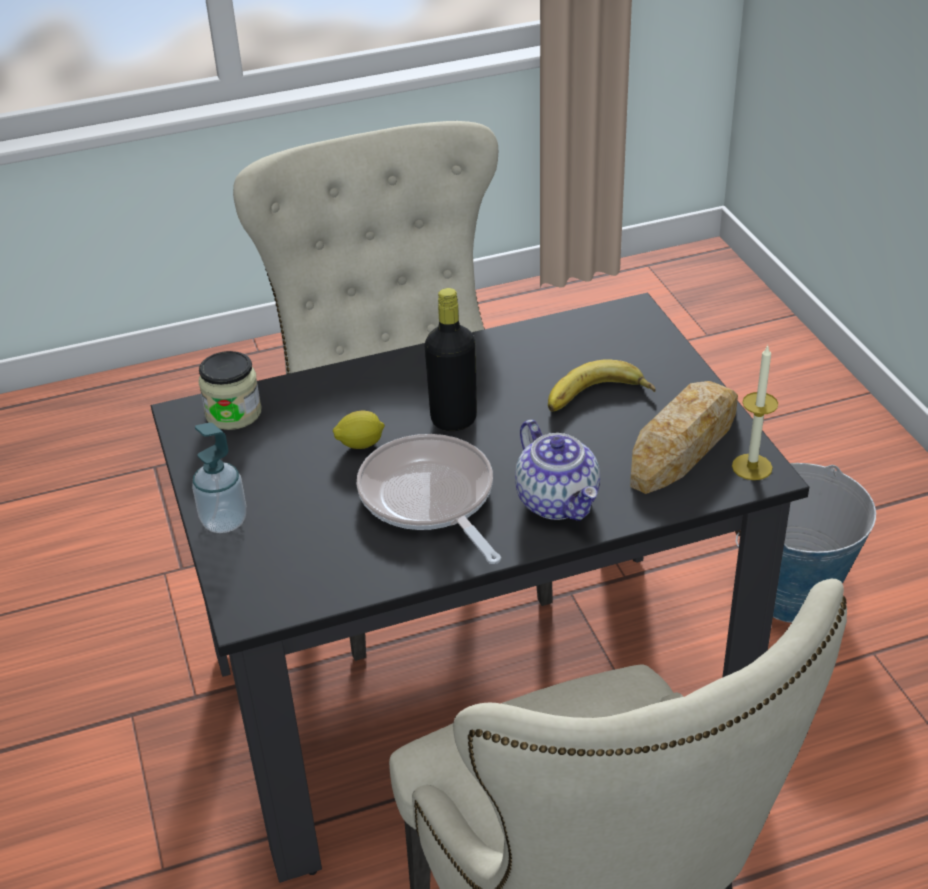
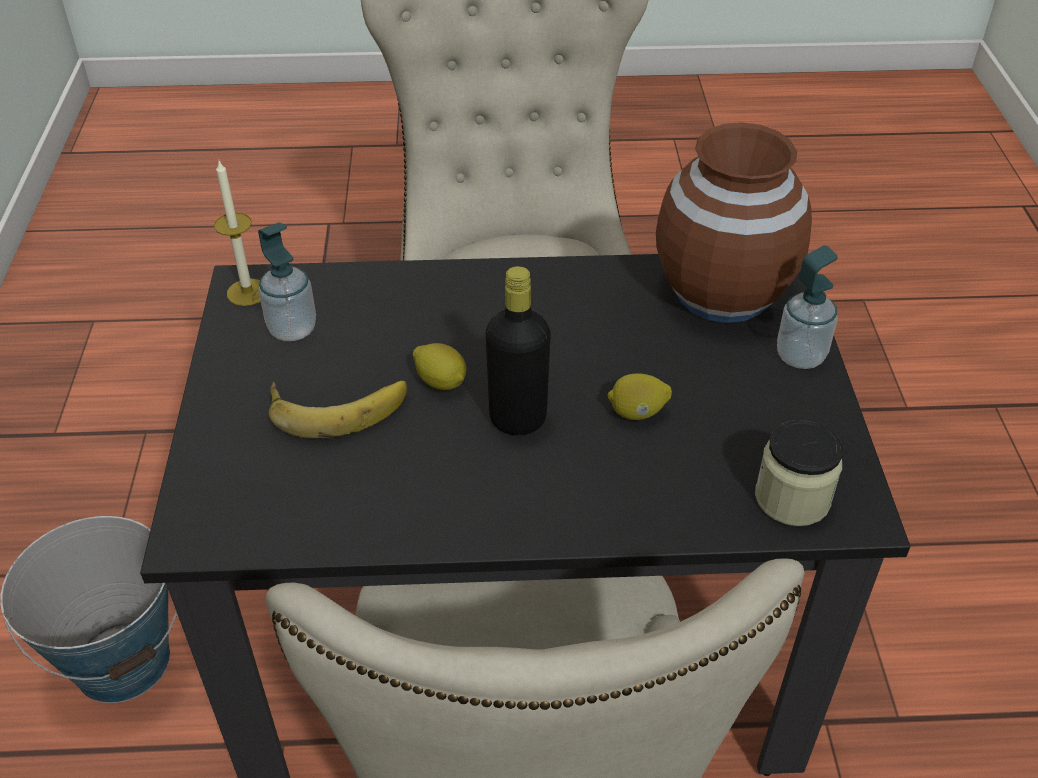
camera: 165 degrees left, 5 degrees up
frying pan [357,434,501,564] -> none
teapot [515,420,600,521] -> none
bread [630,381,738,494] -> soap dispenser [258,222,316,341]
none -> lemon [413,343,466,390]
none -> brown vase [656,122,812,323]

